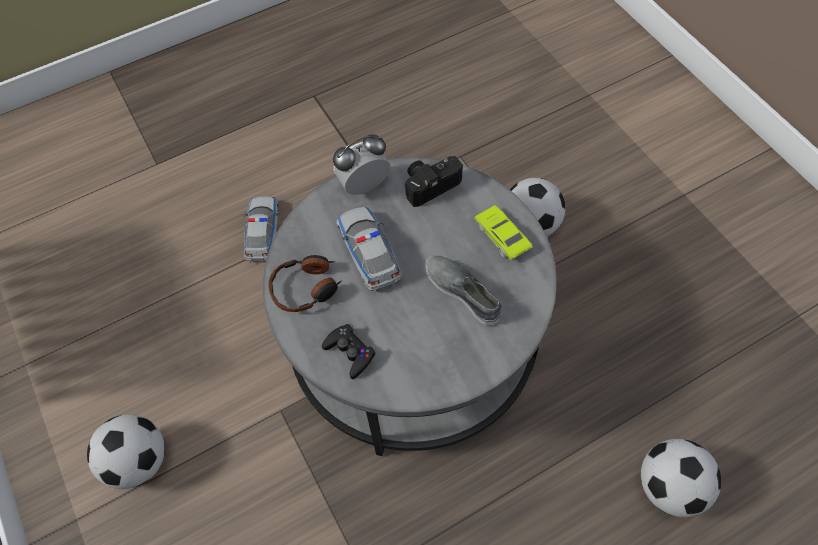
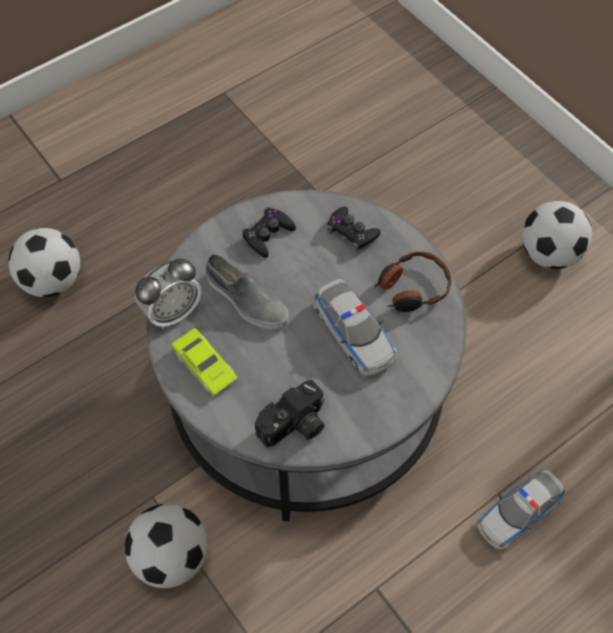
camera: 170 degrees right, 0 degrees up
toy car [243,196,279,263] -> toy car turned 60 degrees clockwise [477,469,566,550]
alarm clock [333,134,390,195] -> alarm clock moved to [135,259,201,328]
none -> black game controller [242,207,296,258]

